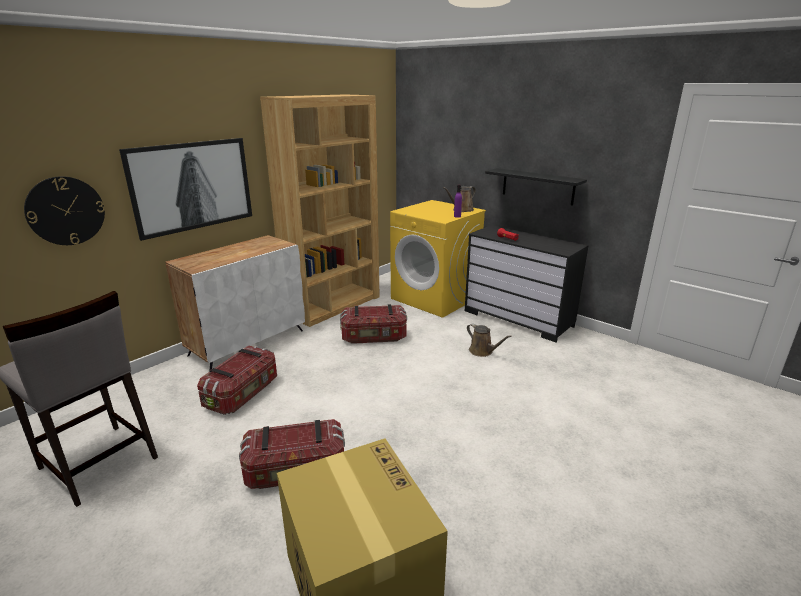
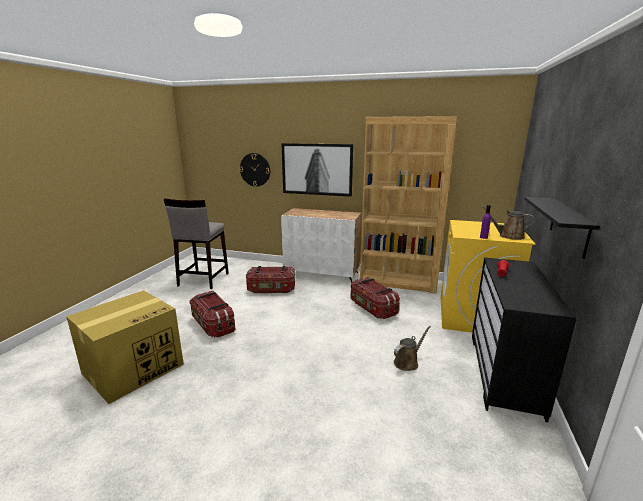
camera: 65 degrees right, 5 degrees down
brown watering can [467,323,512,357] -> brown watering can turned 150 degrees counterclockwise [394,326,431,371]

